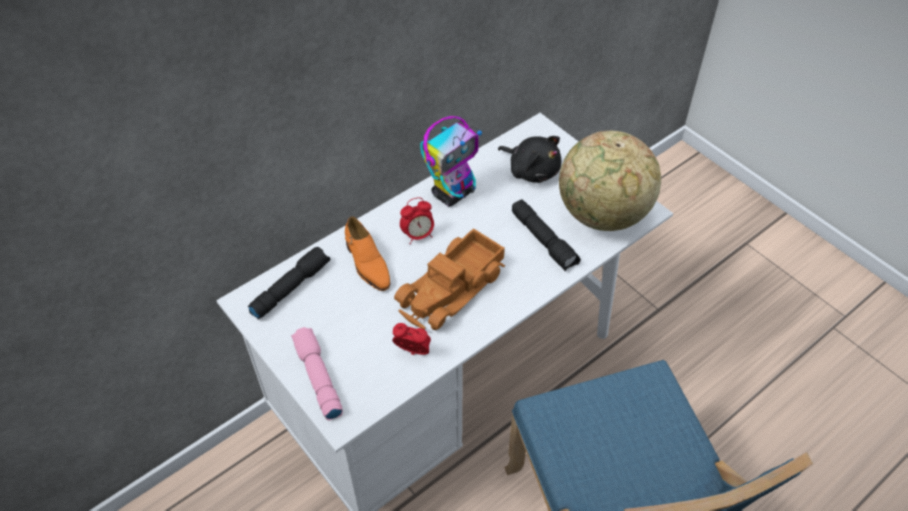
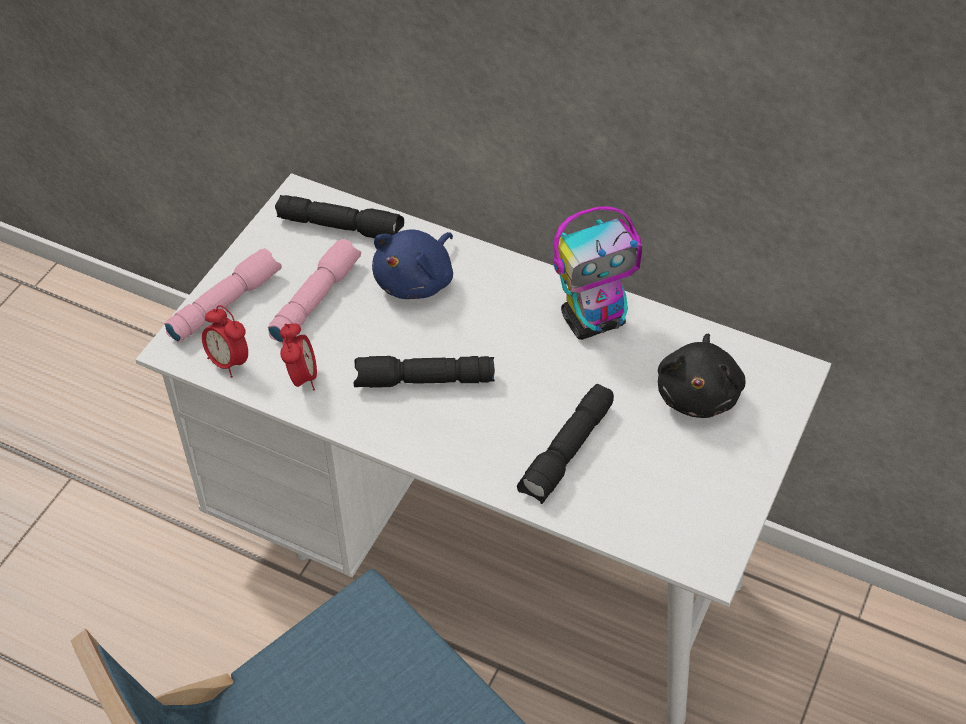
camera: 65 degrees right, 0 degrees up
orange shoe [345,216,390,291] -> blue plush toy [372,229,453,299]
toy truck [394,228,505,330] -> black flashlight [354,356,495,388]
alarm clock [400,197,434,244] -> alarm clock moved to [202,305,248,378]
toy robot [420,116,482,207] -> toy robot turned 45 degrees counterclockwise [553,206,642,340]
globe [559,130,661,231] -> none
none -> pink flashlight [268,239,361,343]

